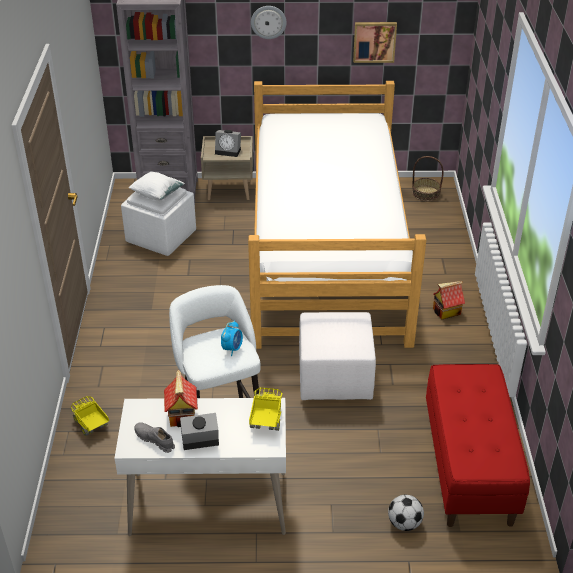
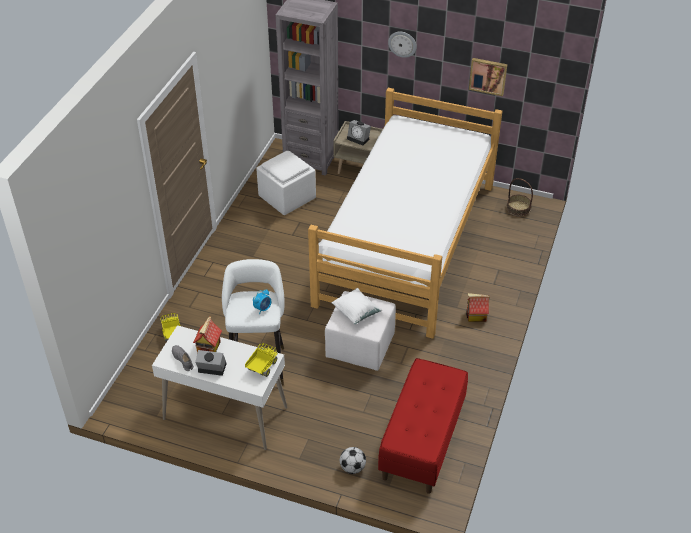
camera: 20 degrees right, 5 degrees up
white pillow [129,171,185,200] -> white pillow moved to [331,288,383,324]

